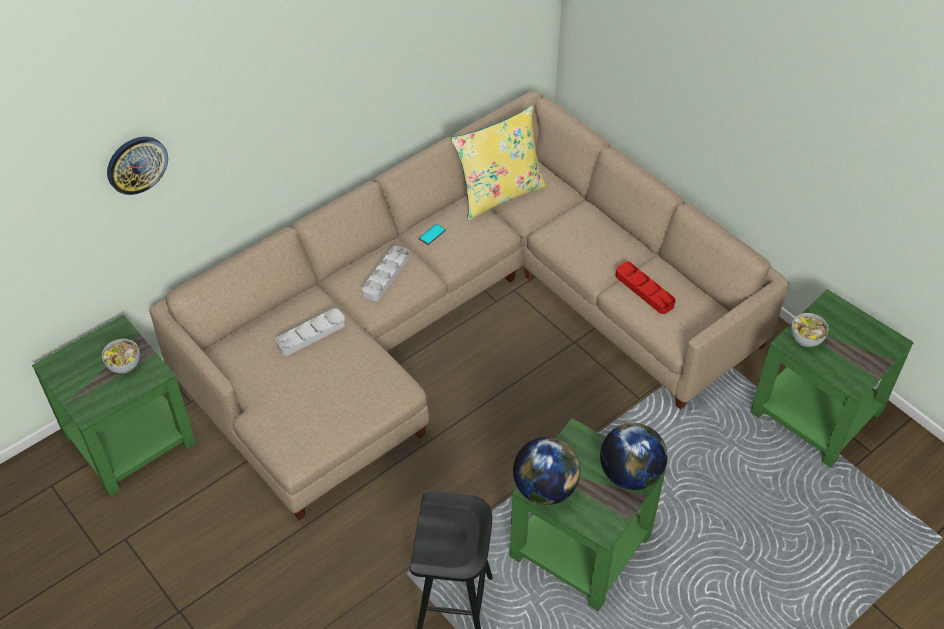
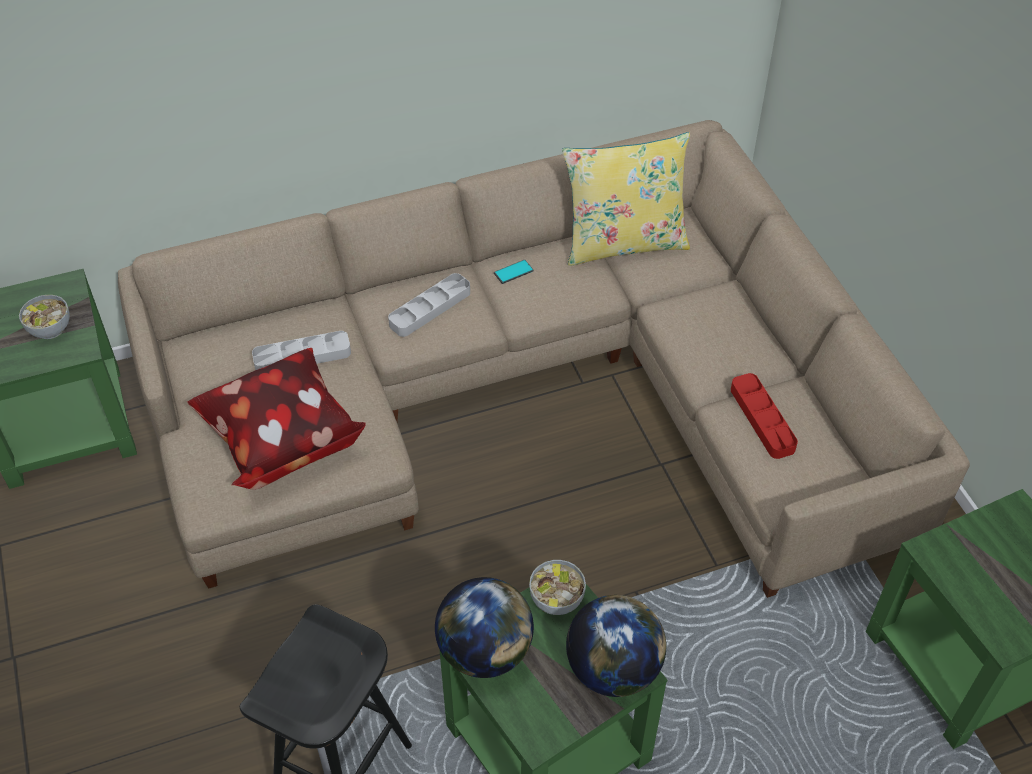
camera: 20 degrees right, 0 degrees up
wall clock [107,137,168,195] -> none
bowl [791,313,829,347] -> bowl moved to [529,560,586,615]
none -> pillow [188,348,366,490]

